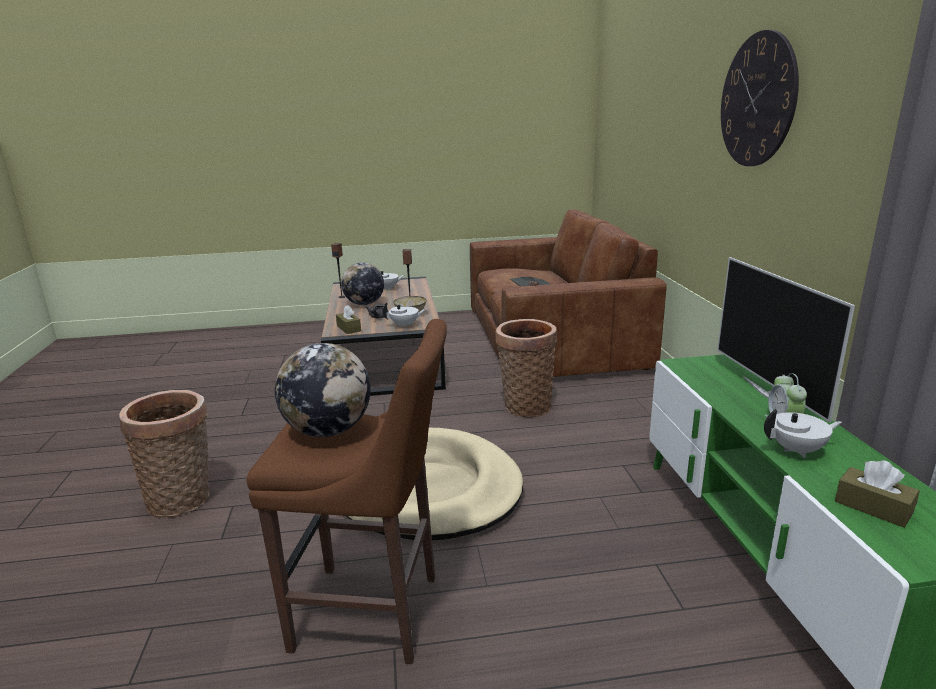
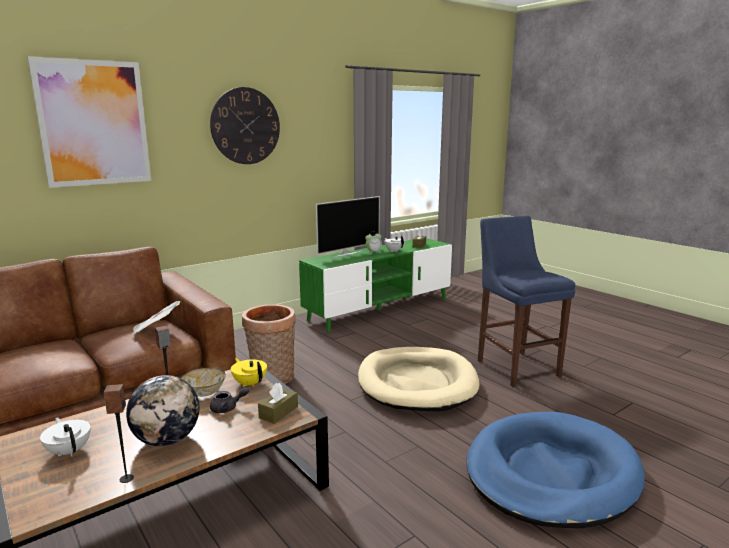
camera: 120 degrees left, 5 degrees down
basket [119,390,210,518] -> blue dog bed [466,412,645,528]
brown stool [247,319,447,664] -> blue stool [478,215,575,387]
globe [275,343,370,437] -> none
white teapot [383,302,426,327] -> yellow teapot [231,358,267,387]
none -> picture [28,56,151,188]

